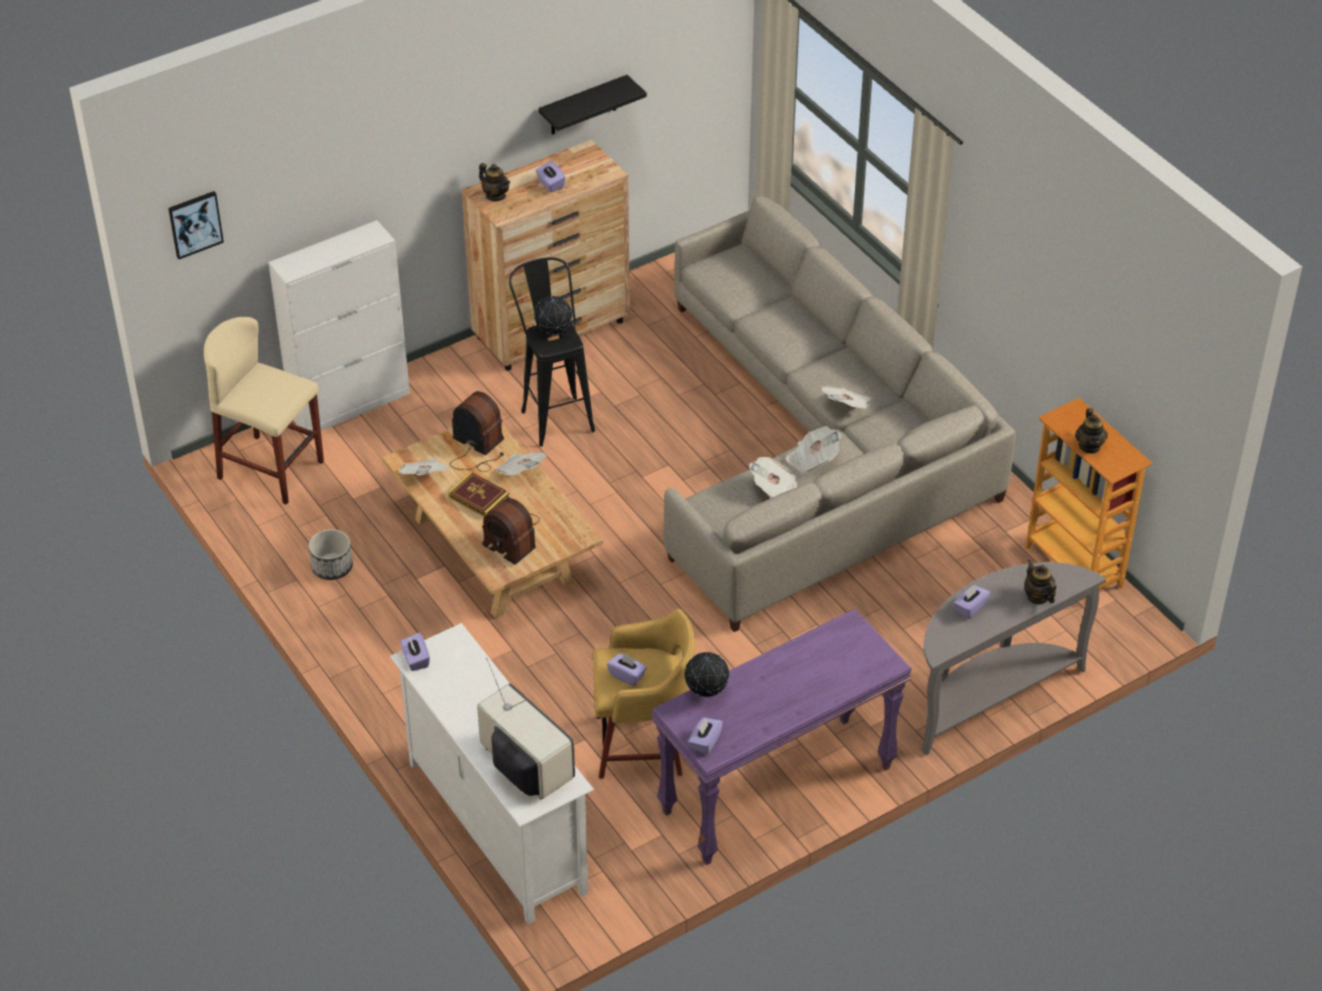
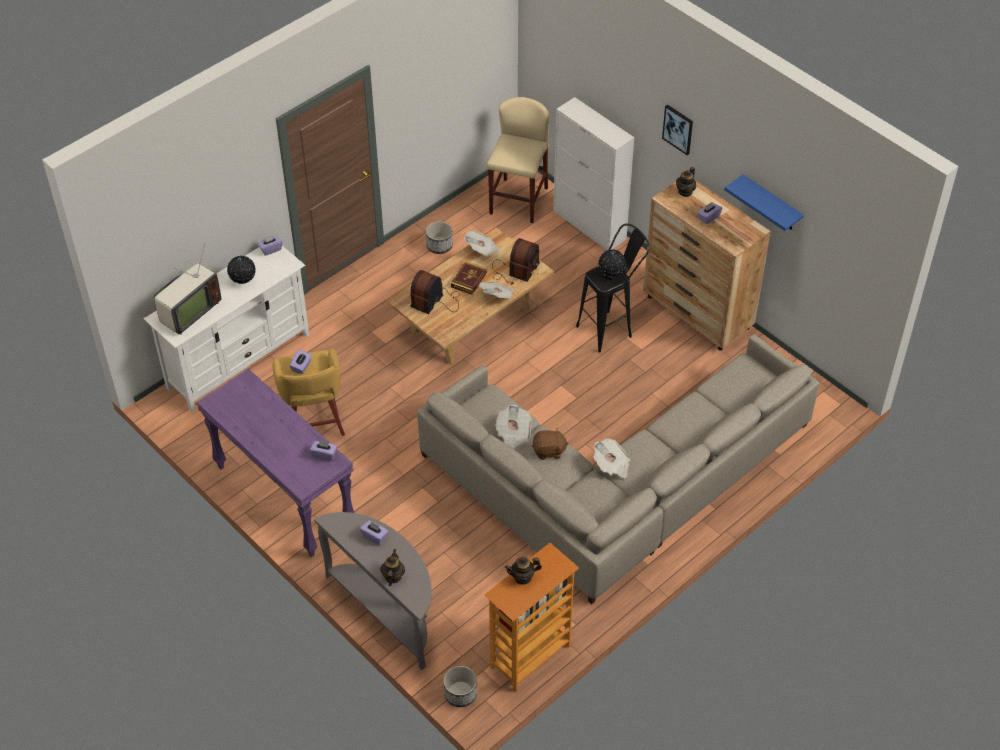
camera: 80 degrees right, 5 degrees up
picture [168,191,224,259] -> picture moved to [662,104,693,155]
black shelf [538,75,647,135] -> blue shelf [724,174,804,231]
globe [684,652,729,697] -> globe moved to [227,256,256,284]
purple tissue box [688,717,723,755] -> purple tissue box moved to [310,440,337,461]
newspaper [786,426,842,474] -> brown plush toy [532,428,569,460]
teapot [1024,559,1056,605] -> teapot turned 45 degrees counterclockwise [380,549,405,586]
none -> planter [443,666,477,707]

